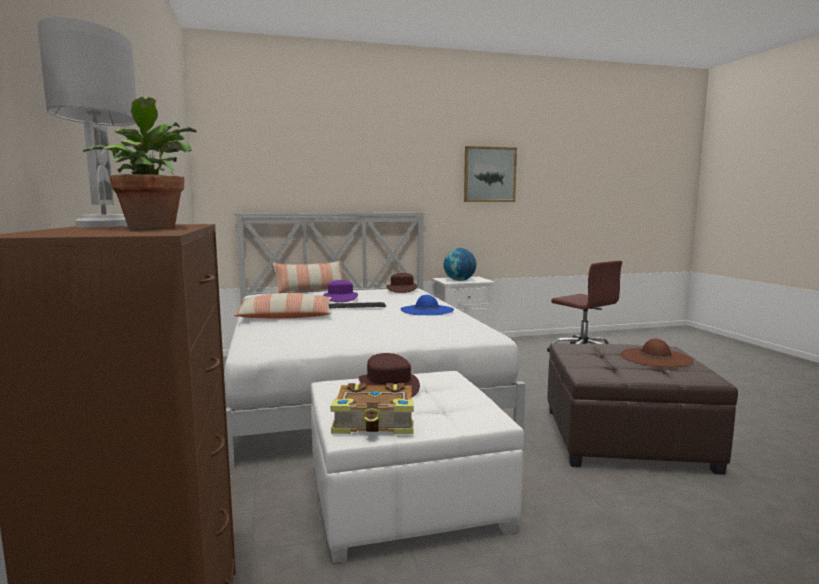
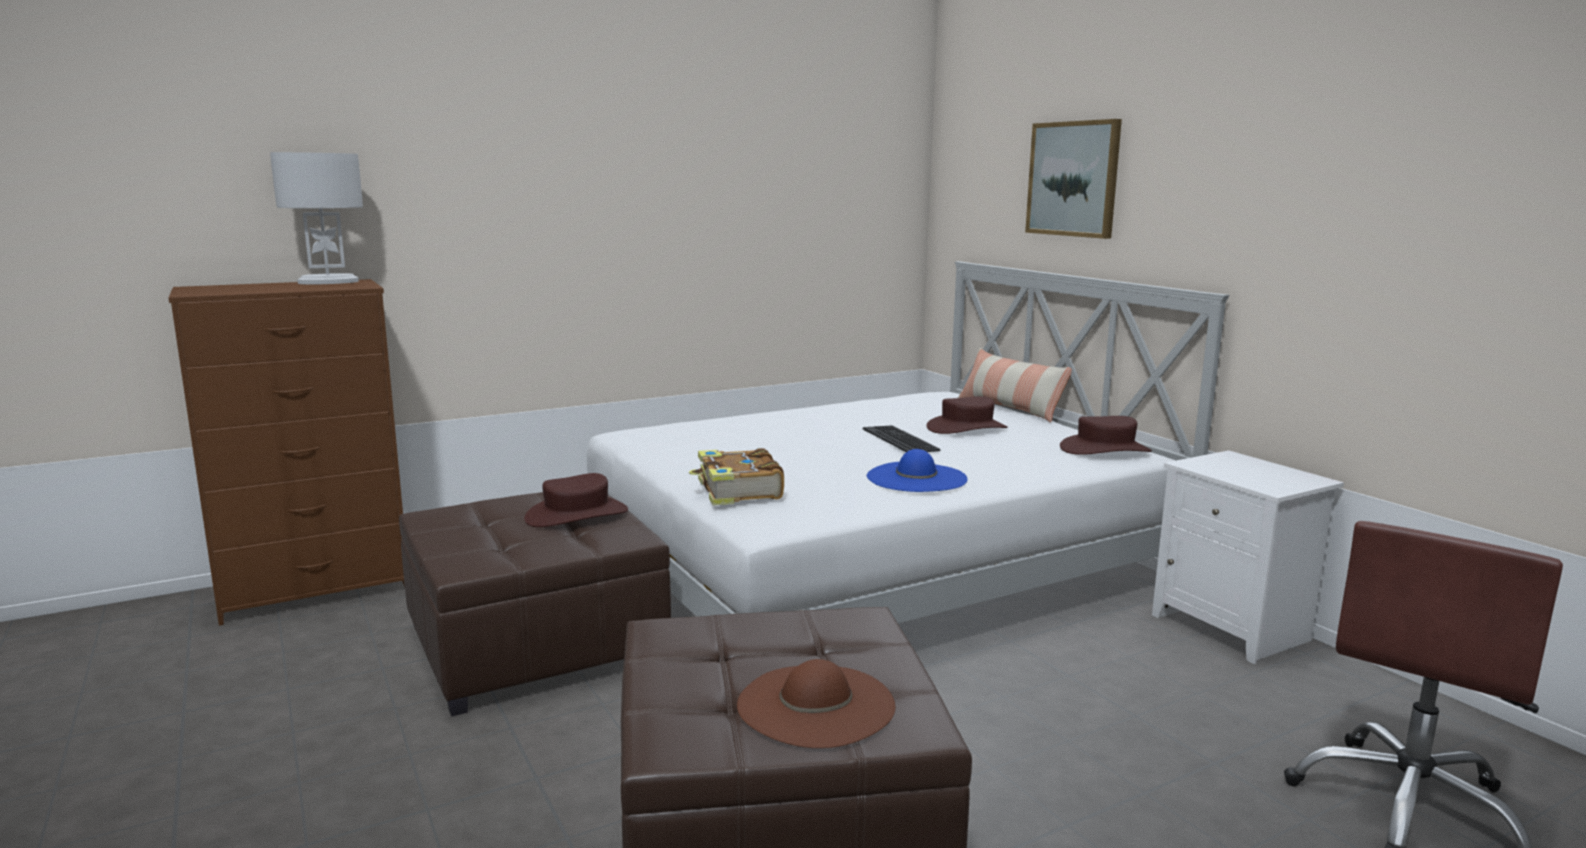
camera: 75 degrees right, 5 degrees up
potted plant [82,96,197,229] -> none
pillow [234,293,332,318] -> none
white ottoman [311,371,524,563] -> brown ottoman [399,492,671,716]
purple hat [323,280,358,302] -> brown hat [927,396,1008,434]
book [330,383,414,434] -> book moved to [689,448,784,505]
globe [444,248,476,281] -> none
picture [464,146,517,202] -> picture moved to [1025,119,1122,239]

